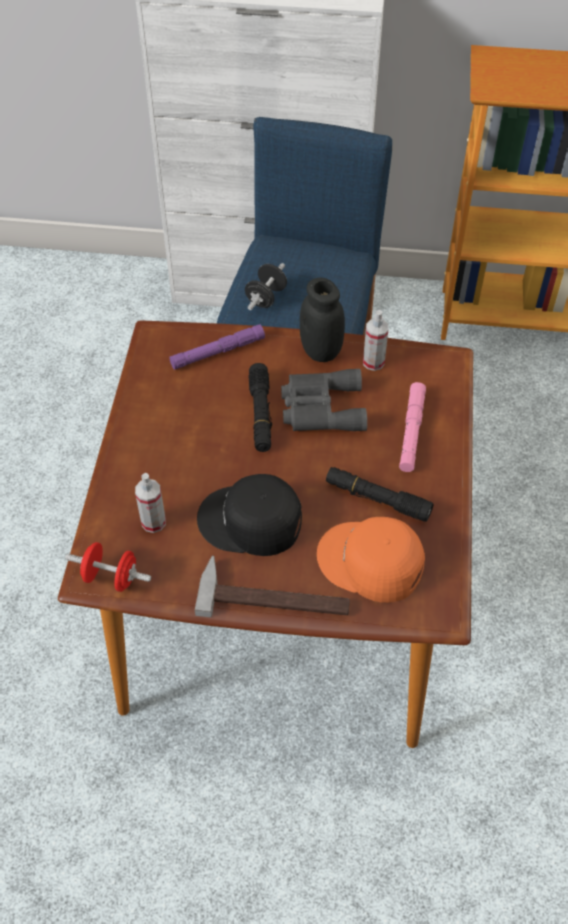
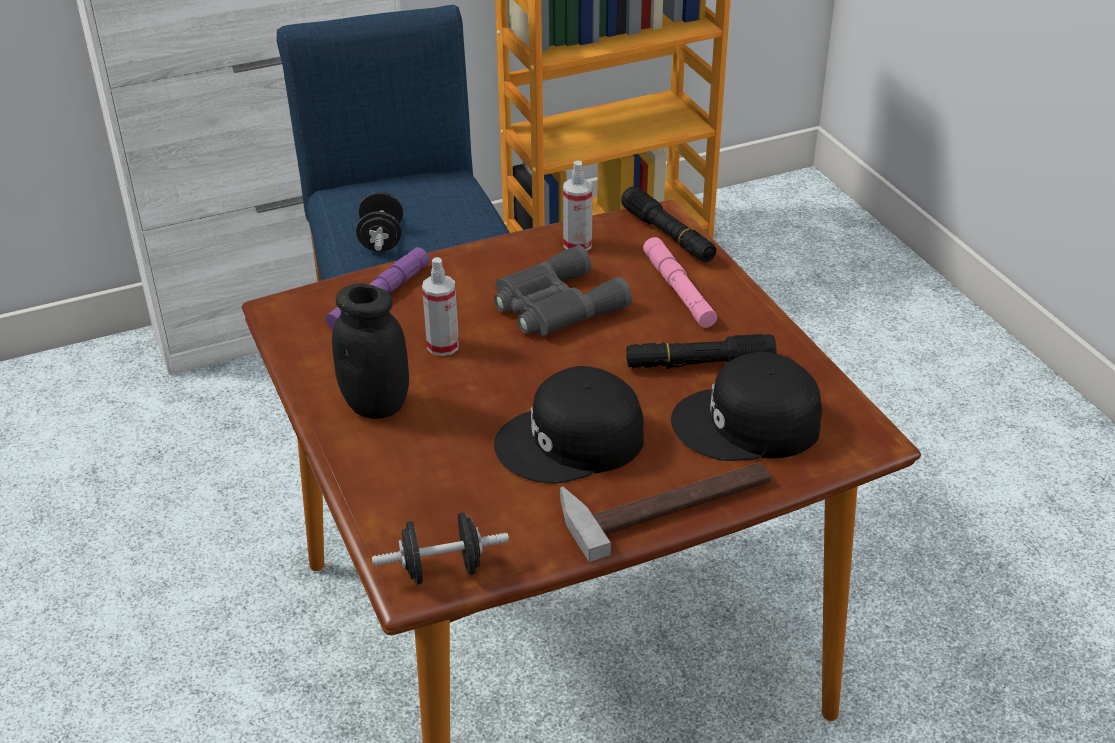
camera: 30 degrees left, 15 degrees down
red dumbbell [65,542,151,592] -> black dumbbell [372,512,509,585]
spray bottle [135,473,166,533] -> spray bottle moved to [422,257,459,356]
black flashlight [249,363,272,452] -> black flashlight moved to [621,187,716,262]
black jar [300,278,345,362] -> black jar moved to [332,283,409,419]
orange cap [317,517,425,603] -> black cap [671,352,822,461]

